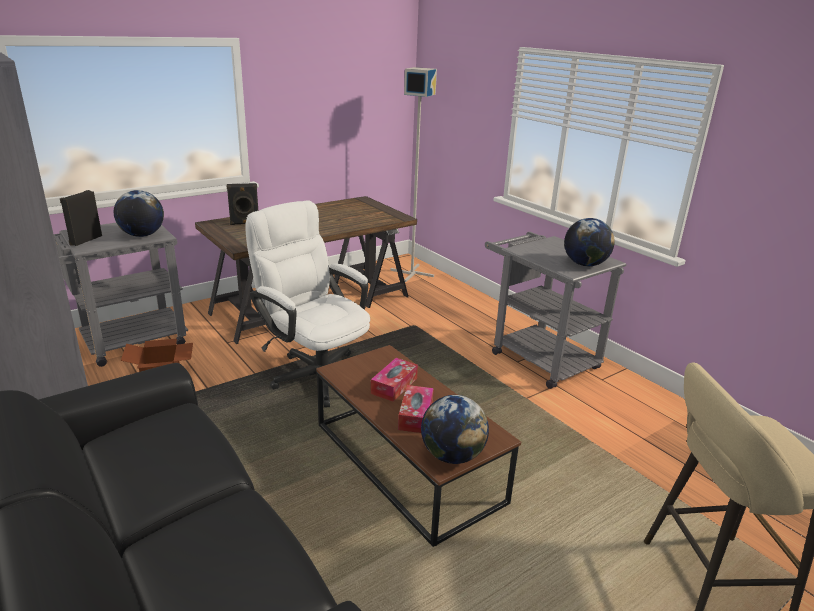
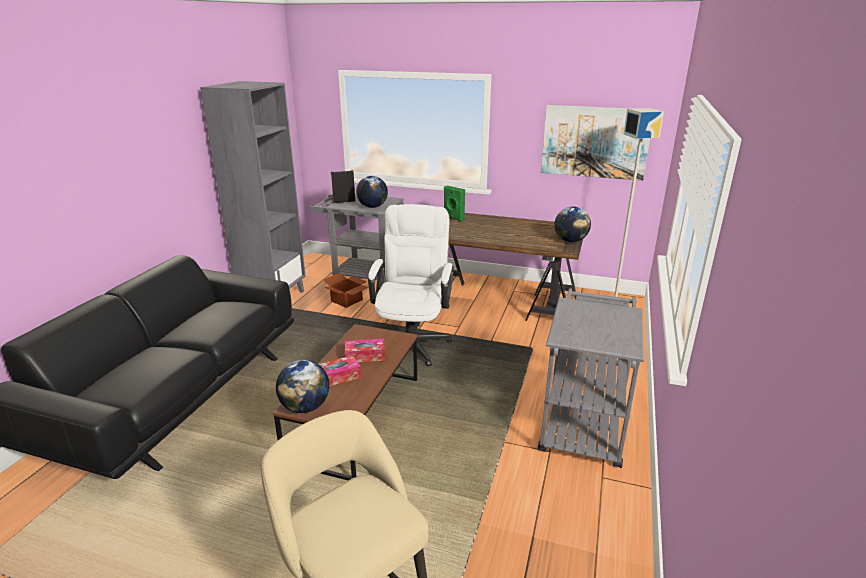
camera: 55 degrees right, 0 degrees up
black speaker [226,183,258,225] -> green speaker [444,186,465,221]
globe [564,218,615,266] -> globe moved to [554,207,591,242]
none -> picture [541,105,650,181]

